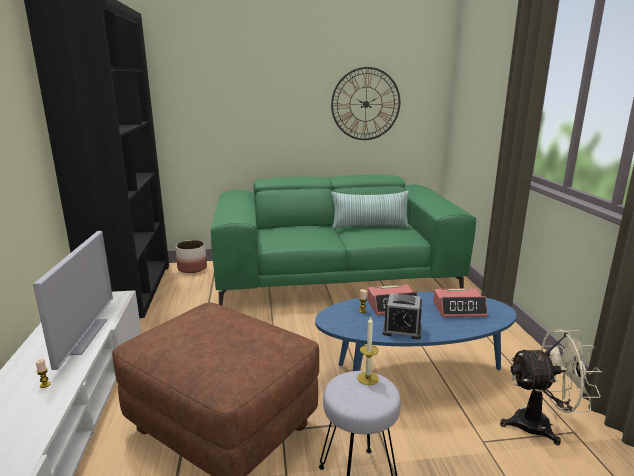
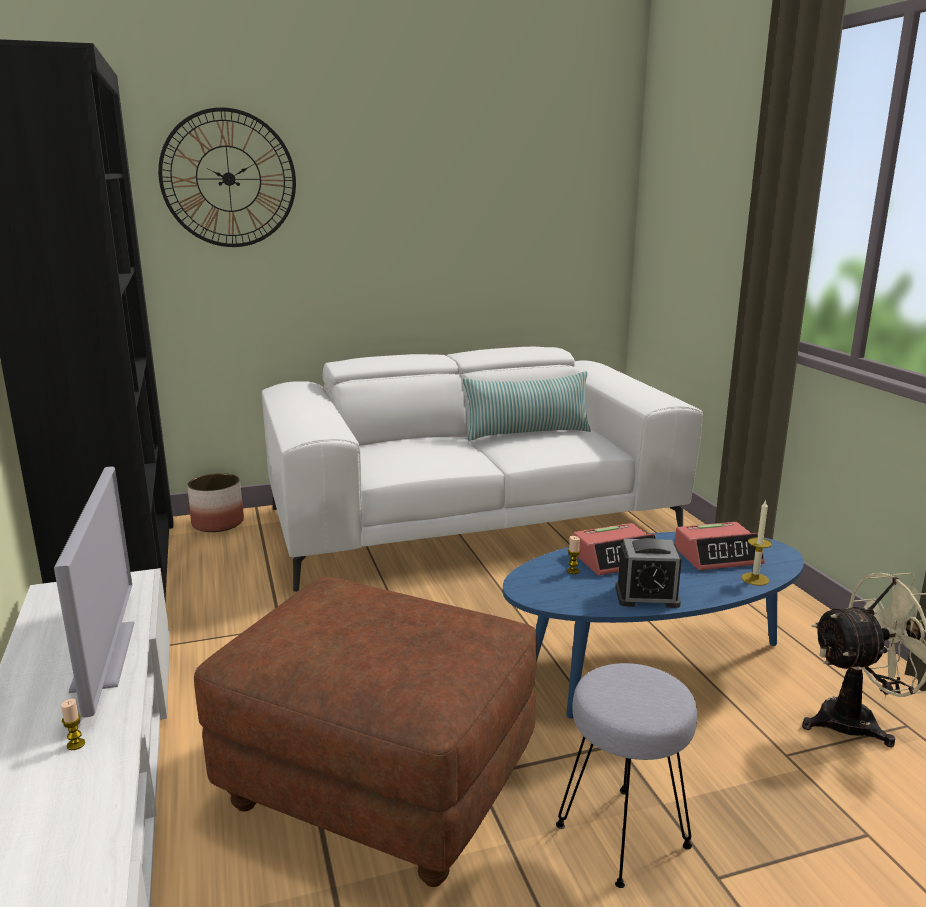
camera: 10 degrees left, 0 degrees up
green sofa [211,175,476,306] -> white sofa [262,347,703,592]
wall clock [331,67,400,140] -> wall clock moved to [158,107,296,247]
candle [357,317,379,385] -> candle moved to [741,500,772,586]

